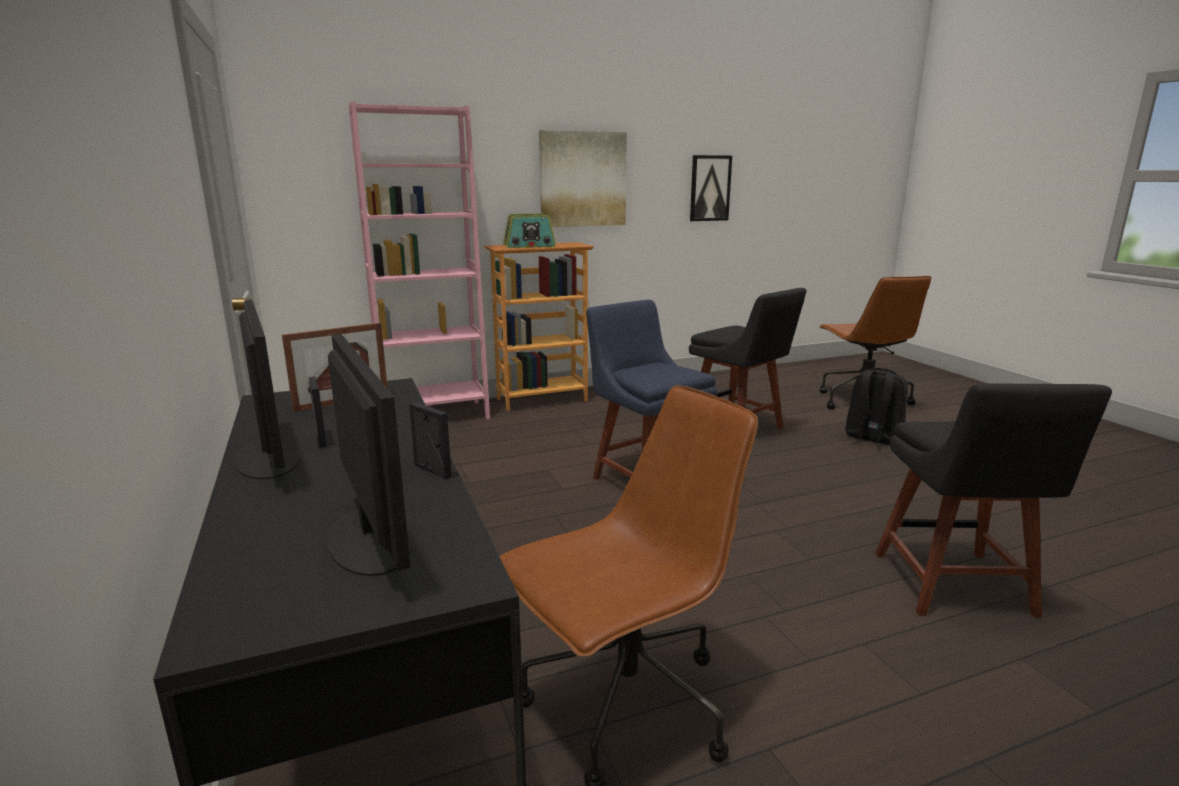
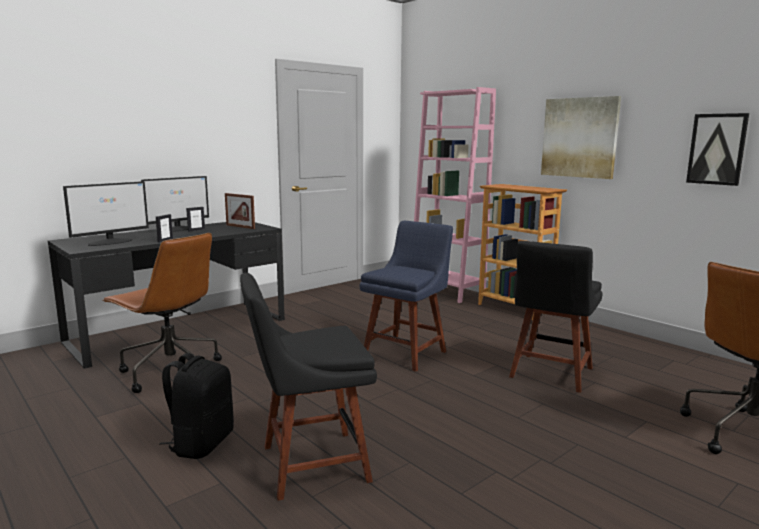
camera: 70 degrees right, 5 degrees down
radio [503,214,556,248] -> none
black backpack [845,368,908,450] -> black backpack moved to [160,353,234,459]

